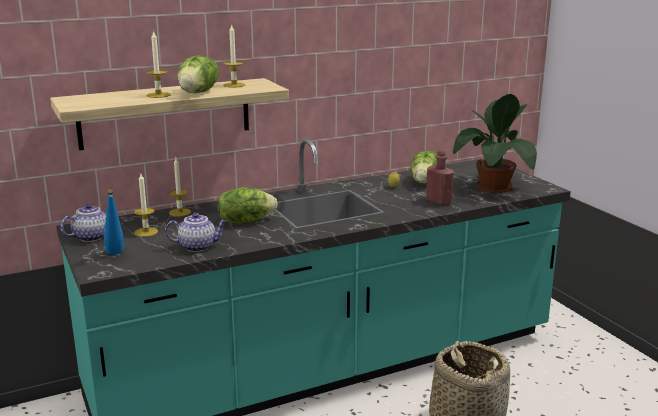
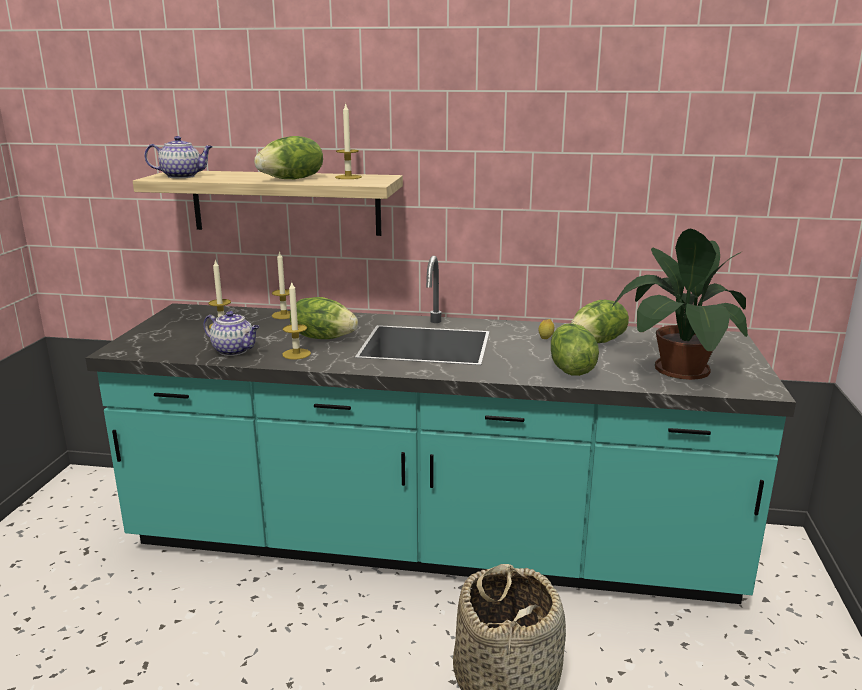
camera: 35 degrees right, 0 degrees up
teapot [61,204,106,242] -> teapot moved to [144,136,213,178]
blue bottle [104,189,124,255] -> none
candle [147,30,171,98] -> candle moved to [282,282,311,360]
red bottle [426,151,454,206] -> lettuce [551,323,599,376]

